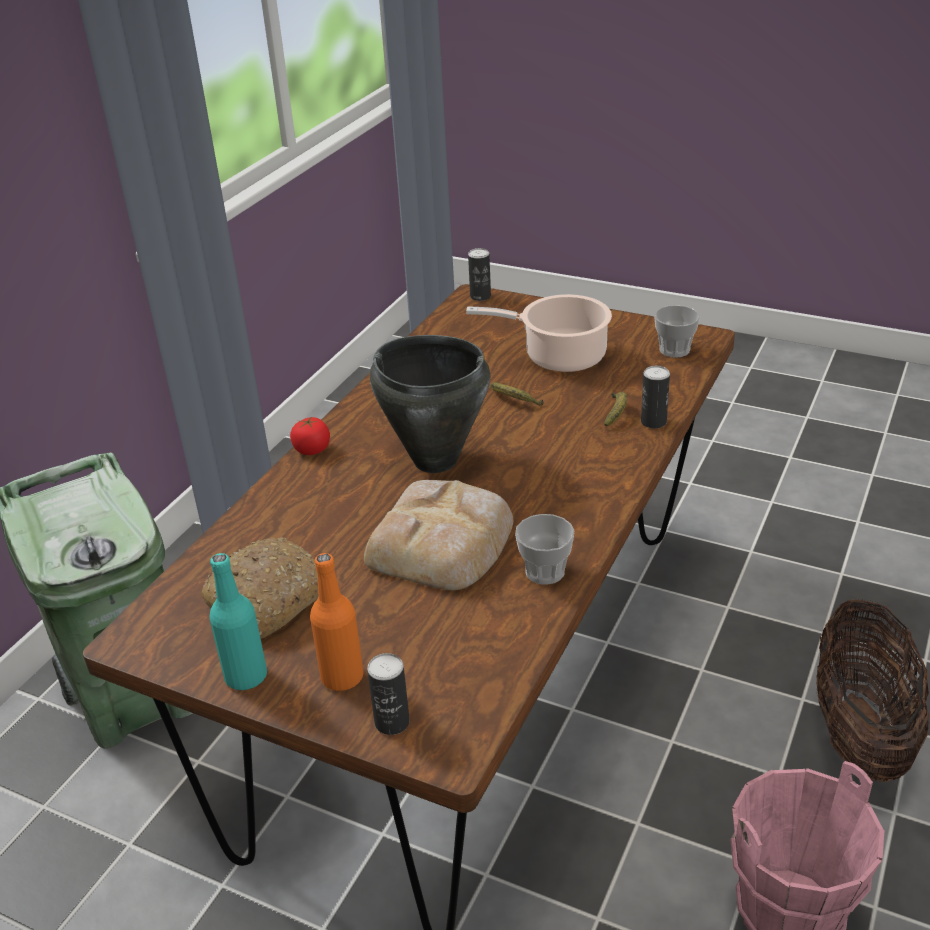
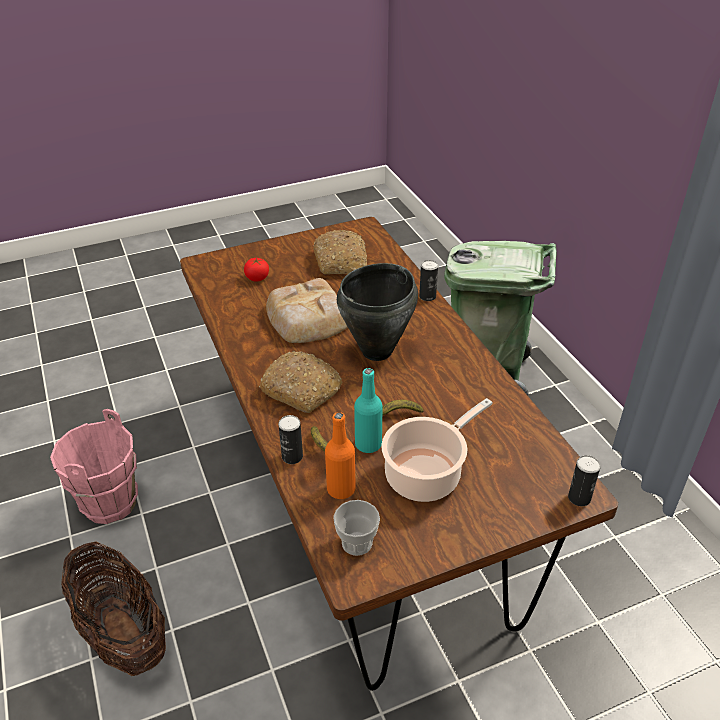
camera: 130 degrees right, 5 degrees up
turquoise bottle [209,553,267,690] -> turquoise bottle moved to [354,368,383,453]
tomato [290,416,330,455] -> tomato moved to [244,258,269,282]
orange bottle [310,553,364,691] -> orange bottle moved to [325,412,356,499]
can [367,653,410,735] -> can moved to [419,260,438,301]
cup [515,514,575,585] -> none
none -> bread [259,351,343,413]

